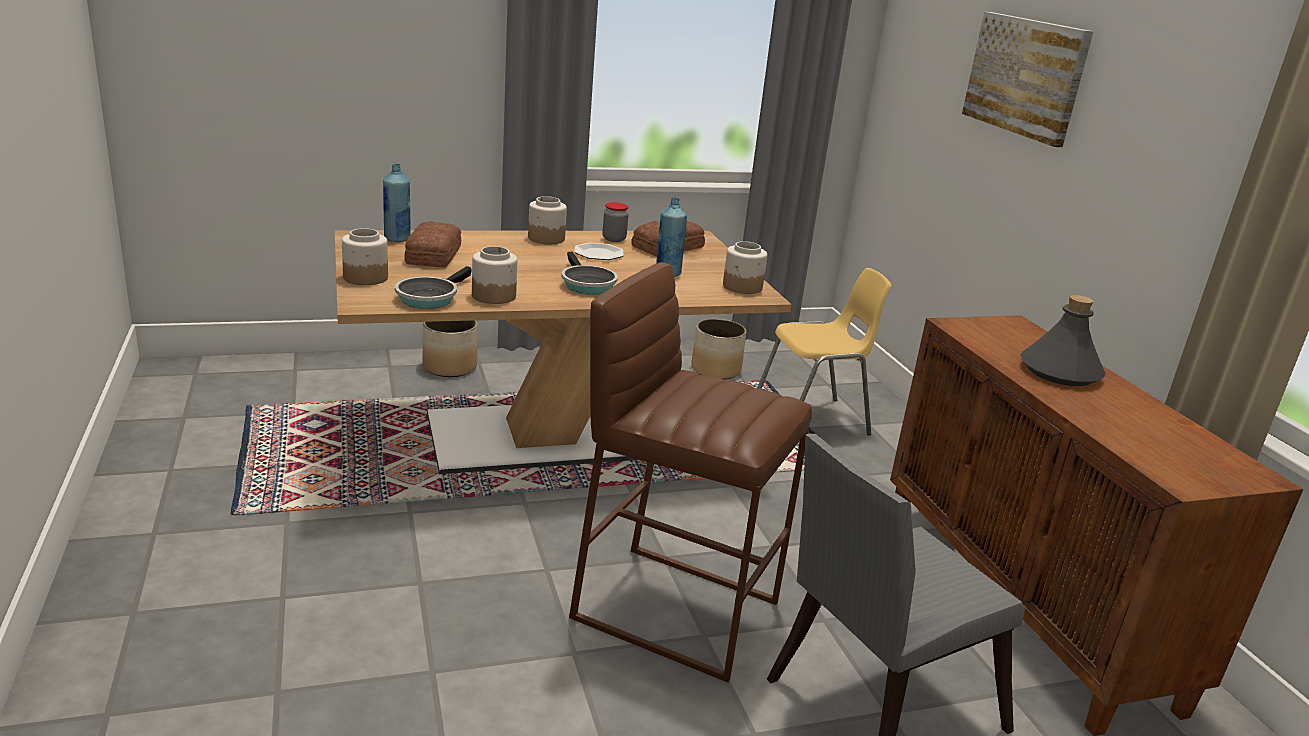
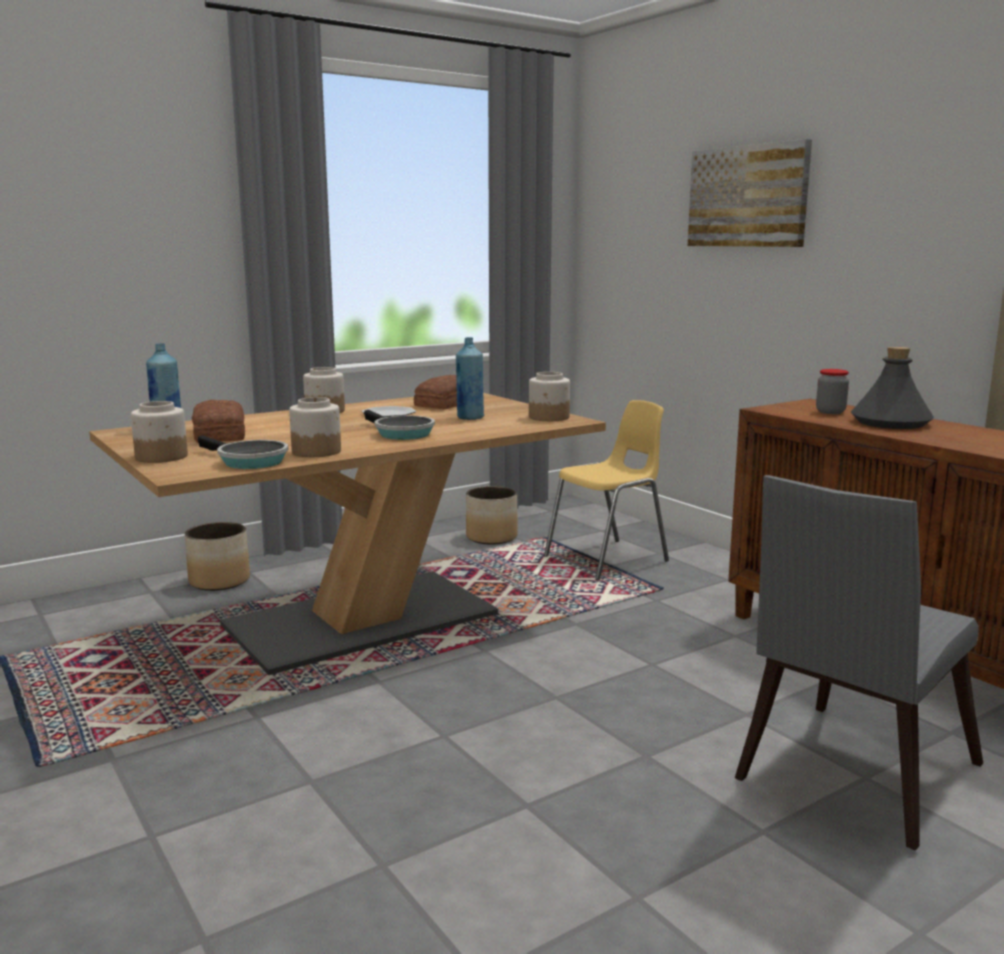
camera: 15 degrees left, 10 degrees down
frying pan [395,266,472,309] -> frying pan turned 60 degrees counterclockwise [198,435,288,469]
brown stool [569,262,812,682] -> none
jar [603,202,629,242] -> jar moved to [816,369,849,414]

